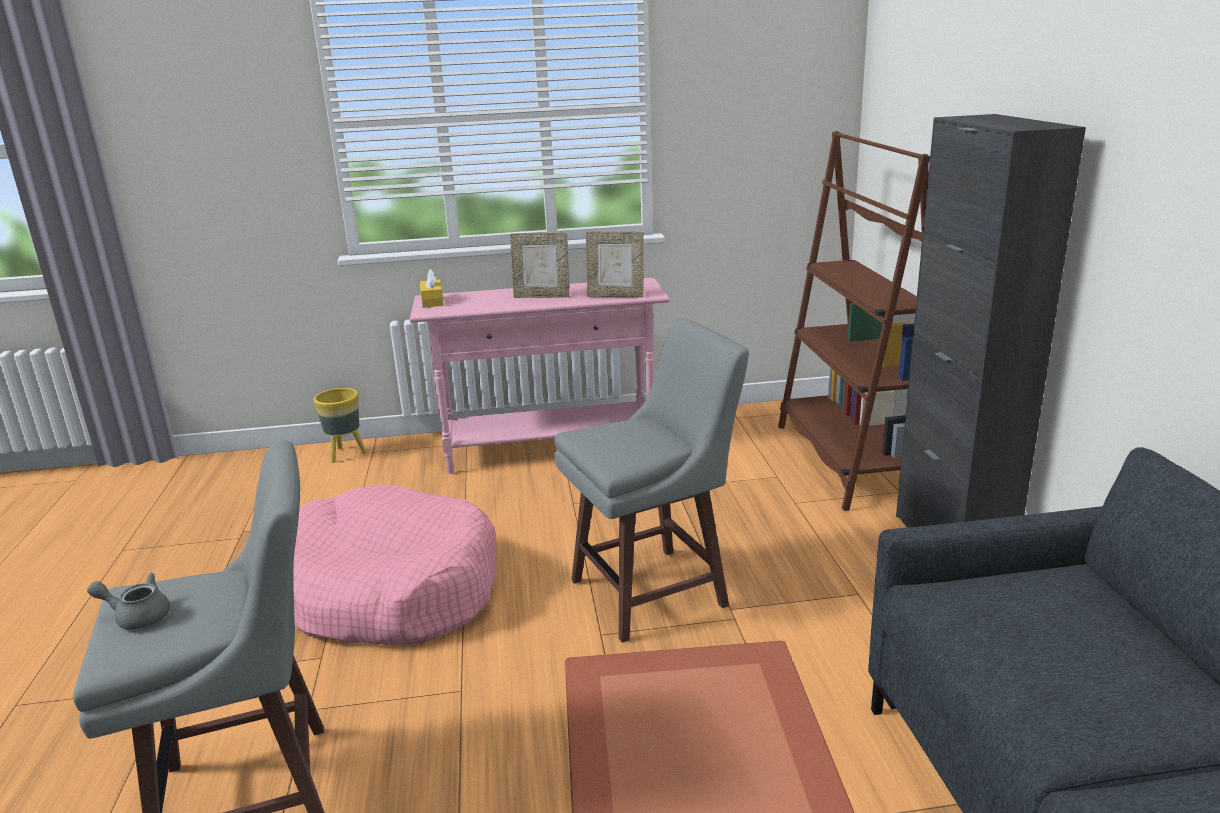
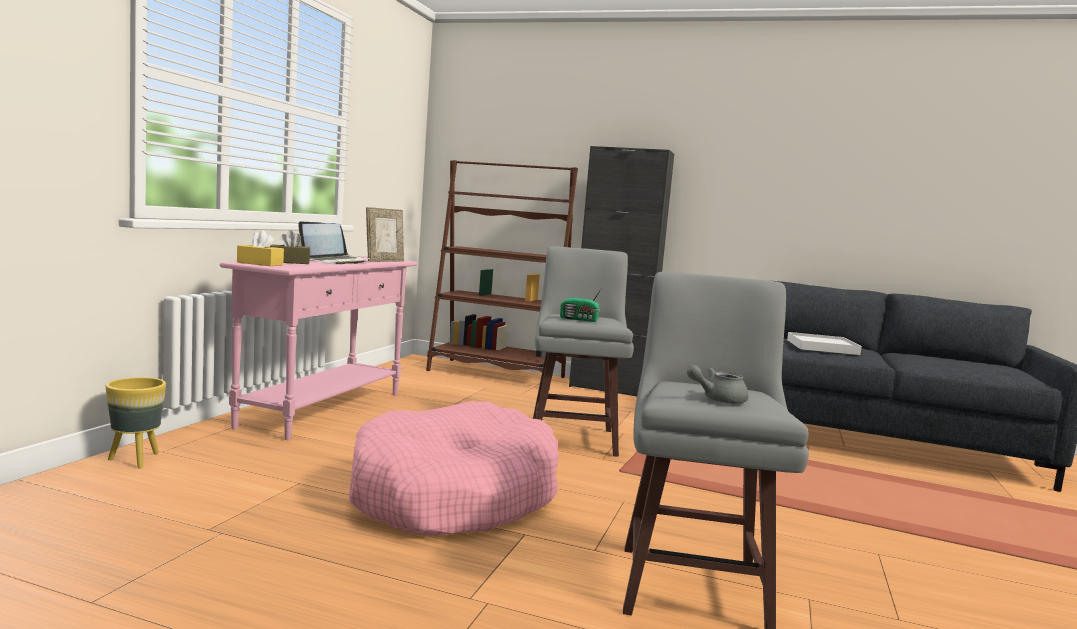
camera: 65 degrees left, 15 degrees down
grey teapot [87,573,170,630] -> grey teapot turned 45 degrees clockwise [687,365,749,404]
picture frame [510,232,570,298] -> laptop [298,221,370,264]
none -> brown tissue box [270,231,310,264]
none -> radio [560,285,604,322]
none -> white tray [787,332,862,355]

